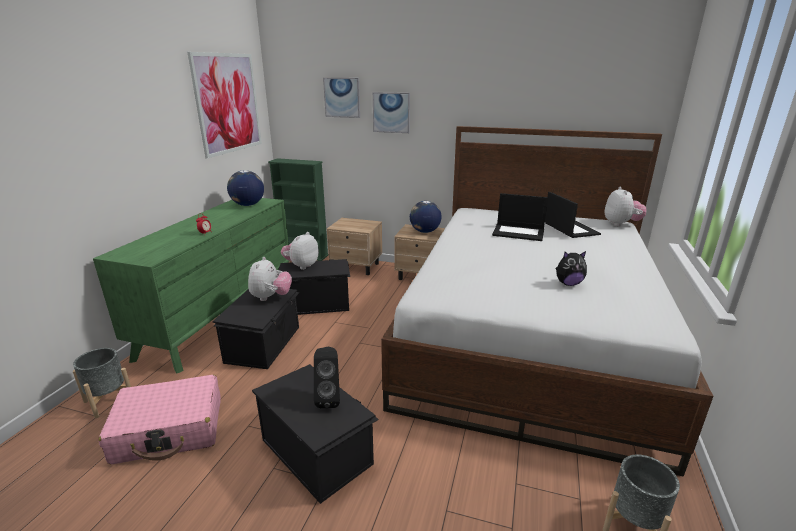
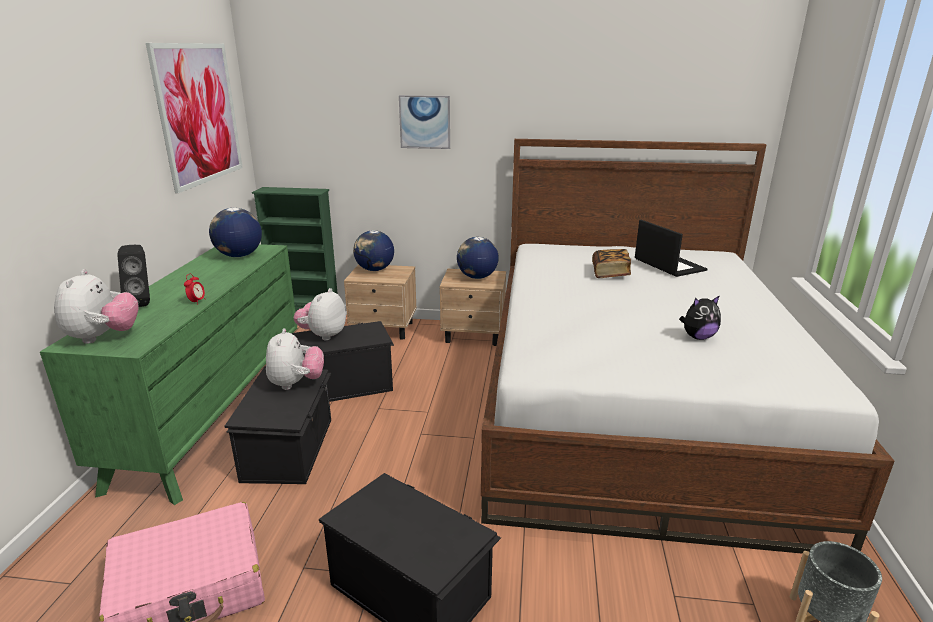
camera: 10 degrees left, 0 degrees up
grey planter [73,348,131,418] -> none
black speaker [314,347,340,408] -> black speaker moved to [117,245,150,307]
picture [323,78,360,118] -> none
laptop [492,193,548,241] -> book [592,249,631,278]
plush toy [605,187,646,226] -> plush toy moved to [54,269,139,344]
none -> globe [353,230,394,271]

